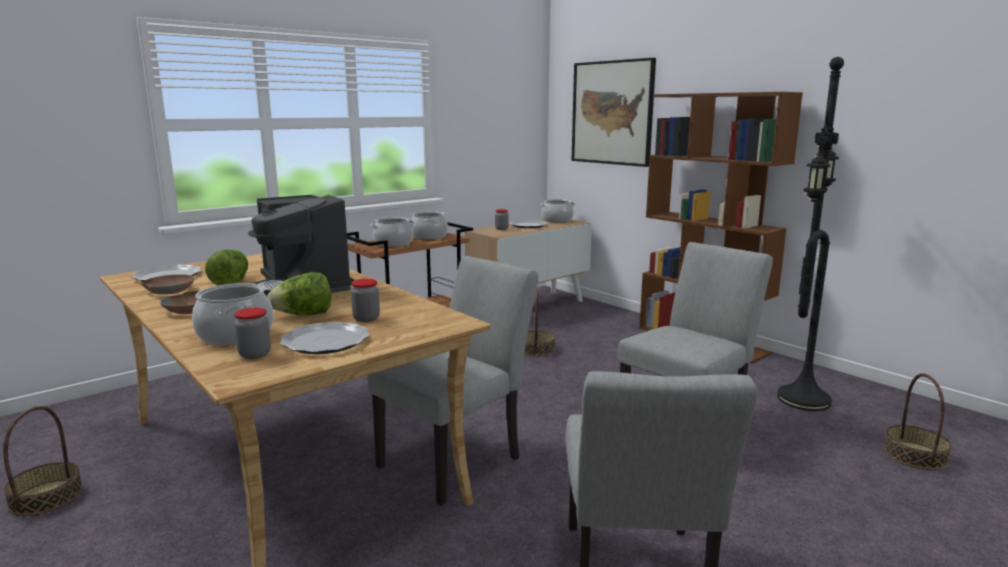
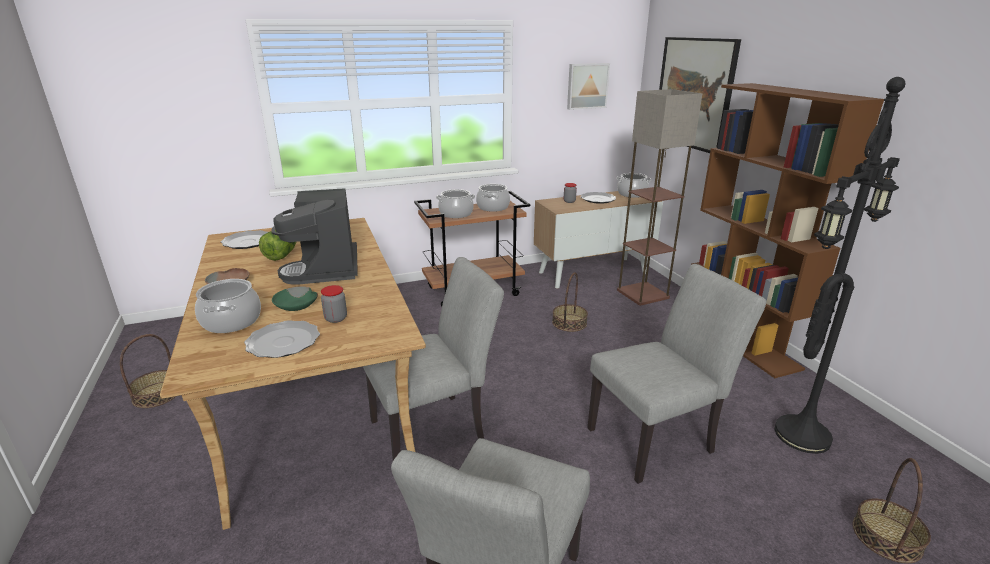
camera: 20 degrees right, 10 degrees up
brown bowl [142,274,195,295] -> none
jar [234,308,271,359] -> none
lettuce [267,272,331,315] -> green bowl [272,287,318,311]
none -> picture [567,63,610,110]
none -> floor lamp [617,89,702,306]

